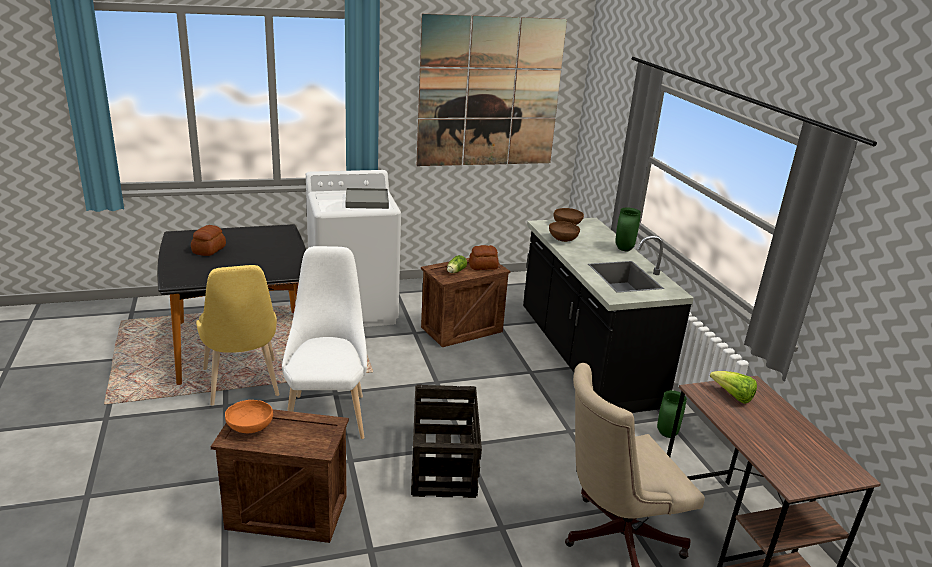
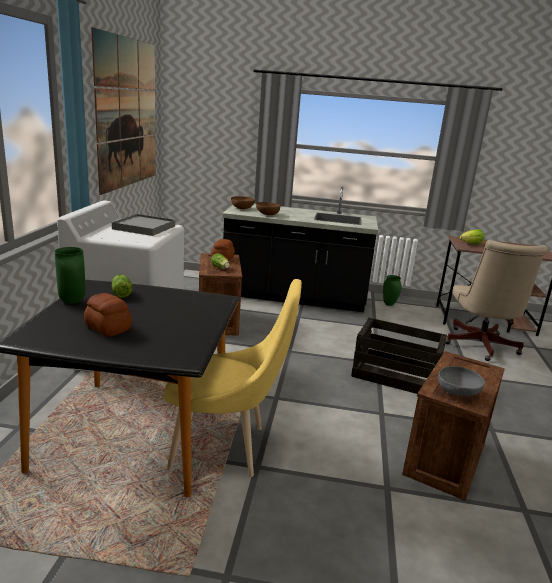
camera: 65 degrees left, 5 degrees down
orange bowl [225,400,273,433] -> grey bowl [438,366,485,397]
white chair [282,246,367,439] -> none
green vase [615,207,641,251] -> green vase moved to [55,247,86,304]
none -> lettuce [112,275,133,298]

